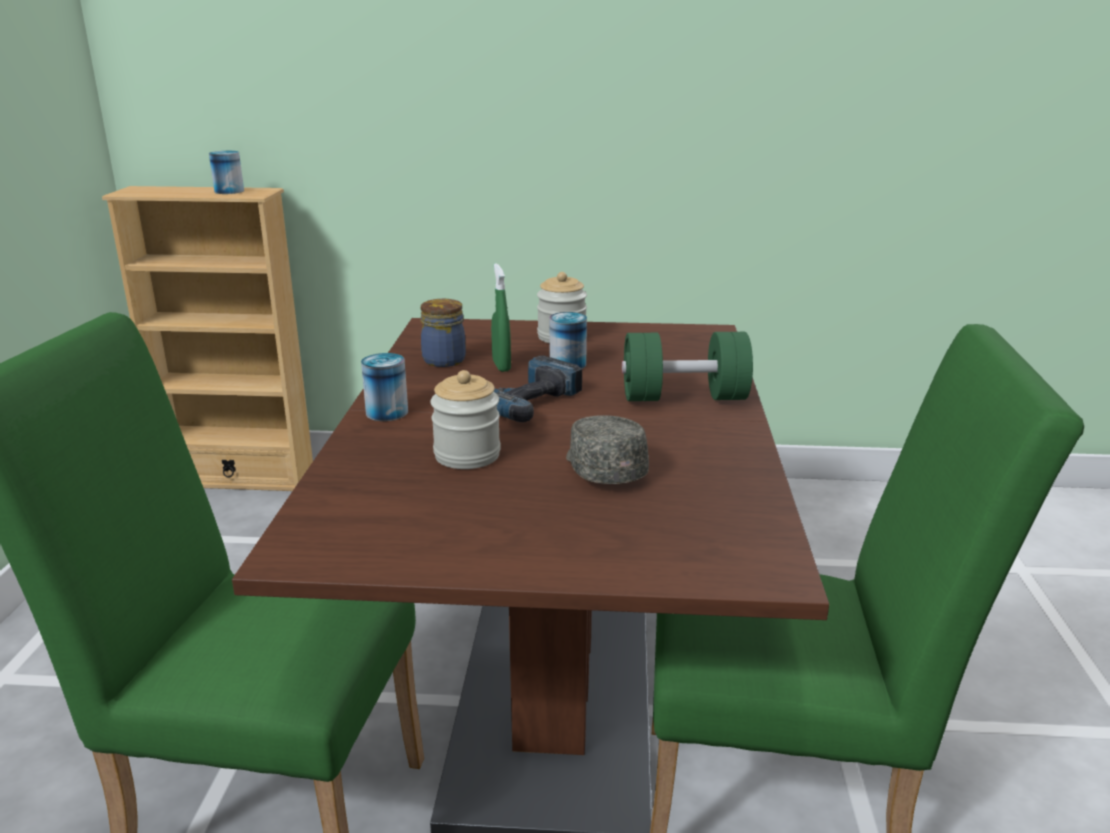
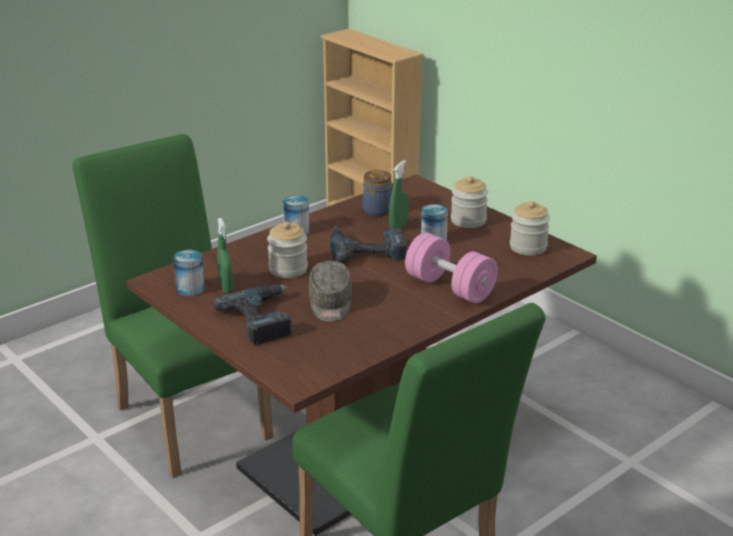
camera: 45 degrees right, 5 degrees up
can [209,151,244,194] -> can moved to [173,250,205,296]
grey cap [566,415,649,484] -> grey cap turned 150 degrees clockwise [309,261,352,322]
green dumbbell [622,332,753,401] -> pink dumbbell [405,232,498,303]
none -> power drill [213,284,293,345]
none -> green spray bottle [217,218,233,294]
none -> jar [510,201,550,256]

